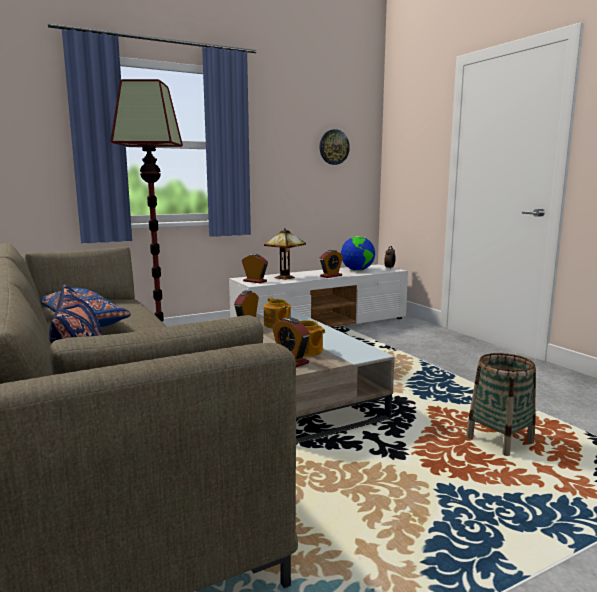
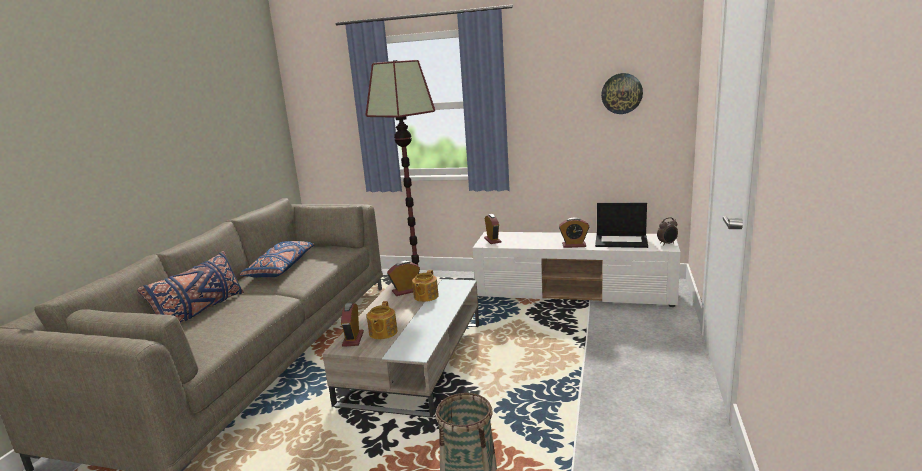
camera: 45 degrees right, 5 degrees up
table lamp [264,228,306,280] -> none
globe [341,236,375,271] -> laptop [595,203,648,248]

